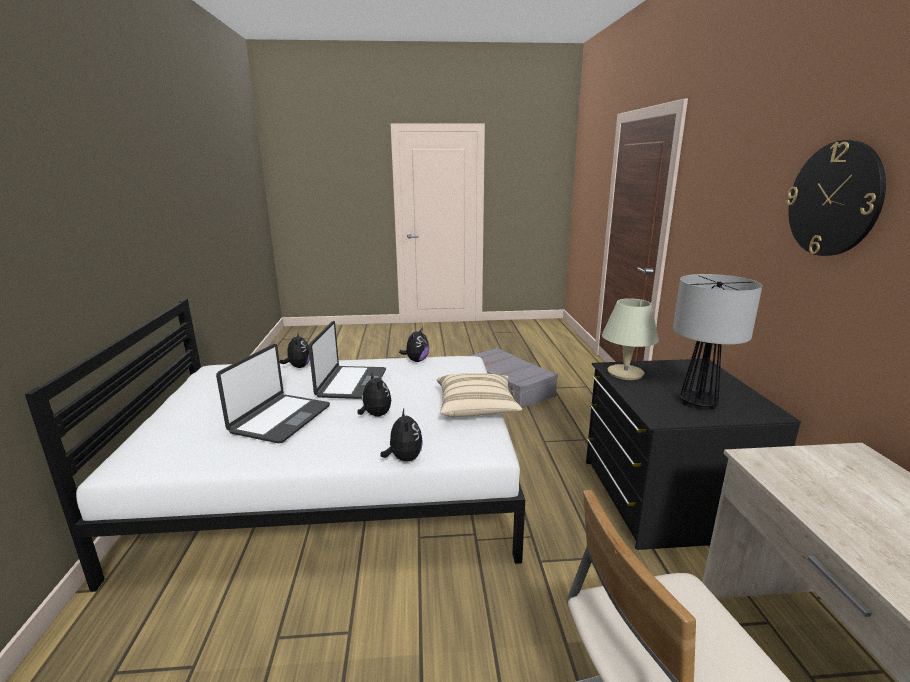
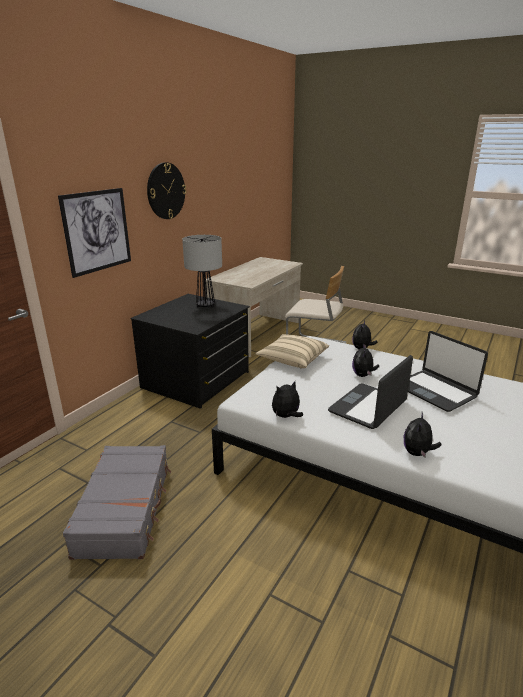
camera: 145 degrees left, 5 degrees up
laptop [216,344,330,443] -> laptop turned 90 degrees counterclockwise [408,331,488,412]
beige table lamp [602,298,659,380] -> none
none -> picture [58,188,131,278]

